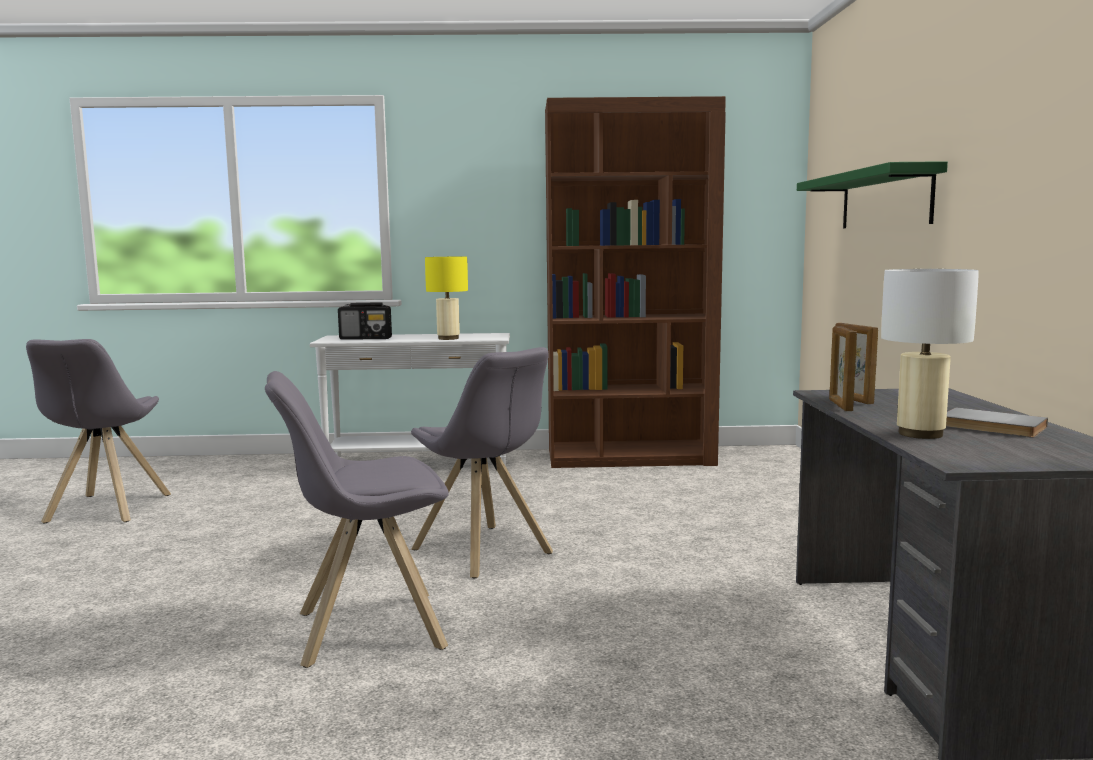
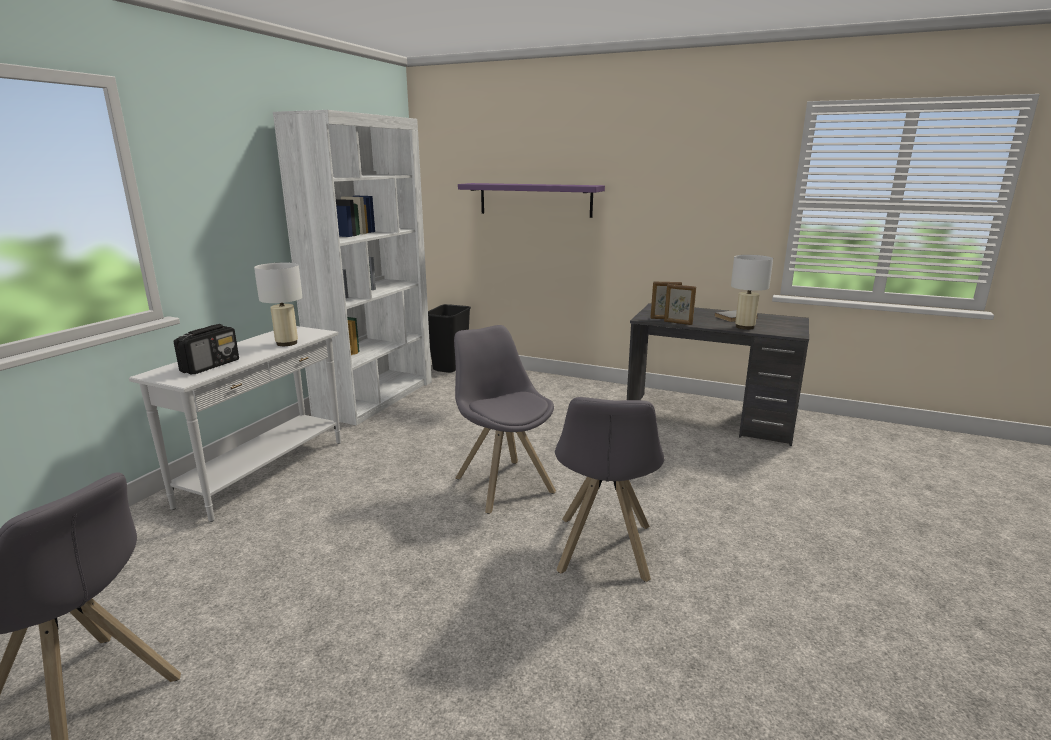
camera: 65 degrees left, 10 degrees up
grey chair [411,347,553,578] -> grey chair turned 105 degrees counterclockwise [454,325,556,514]
yellow table lamp [425,257,468,340] -> white table lamp [254,262,302,346]
brown bookcase [545,96,726,468] -> white bookcase [273,110,432,426]
green shelf [797,161,948,228] -> purple shelf [458,183,605,218]
none -> black trash can [428,304,471,373]

